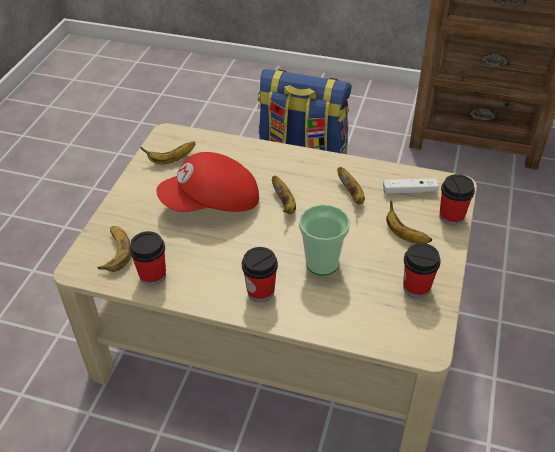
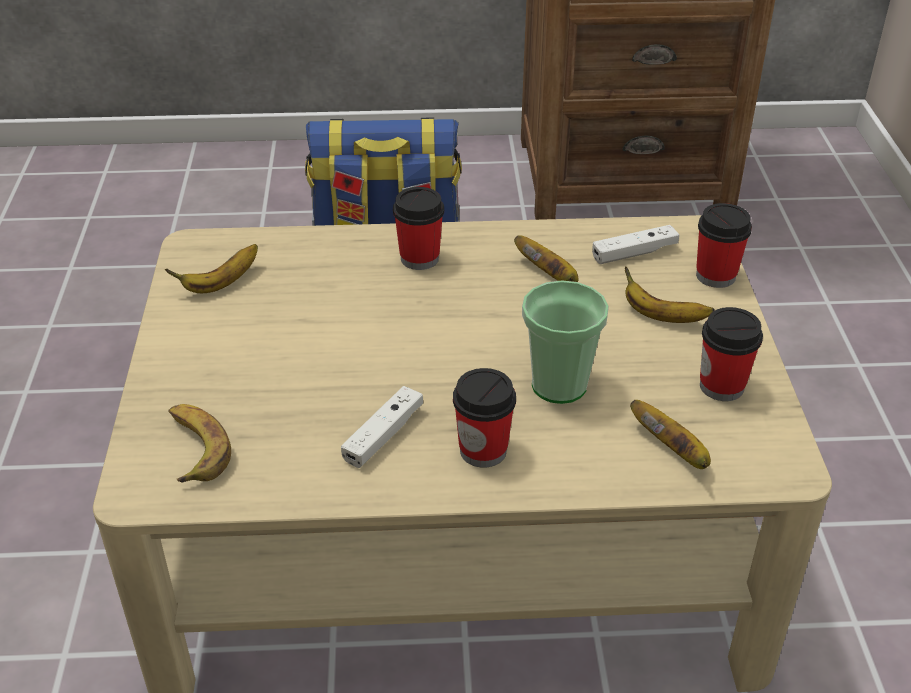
camera: 20 degrees left, 5 degrees down
cup [129,231,166,286] -> cup moved to [393,187,444,270]
red cap [156,152,259,212] -> none
banana [272,176,296,214] -> banana moved to [630,400,711,469]
none -> white game controller [341,386,423,468]

